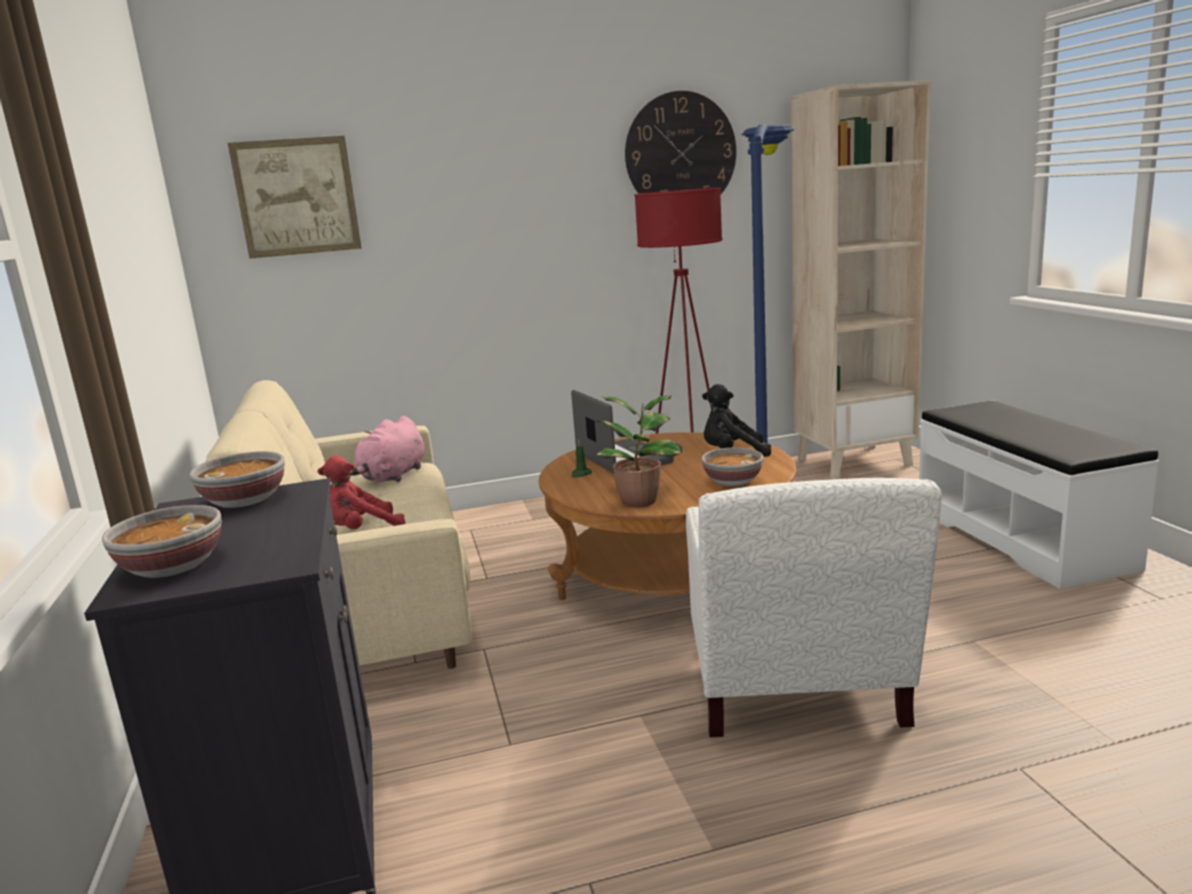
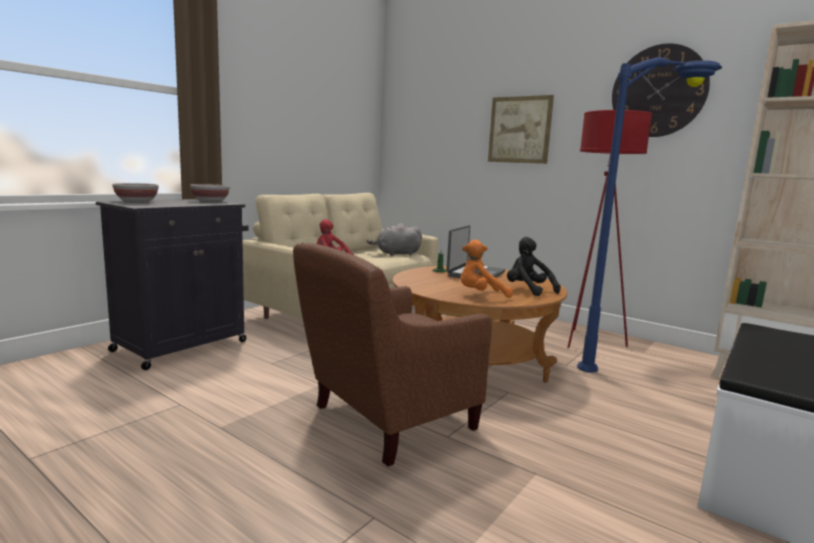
camera: 50 degrees right, 5 degrees down
picture [228,136,362,259] -> picture moved to [488,95,554,164]
pink plush toy [350,416,425,482] -> grey plush toy [367,223,422,256]
potted plant [596,396,682,507] -> none
white armchair [686,478,942,737] -> brown armchair [293,243,492,467]
bowl [702,448,763,486] -> orange plush toy [460,240,513,298]

